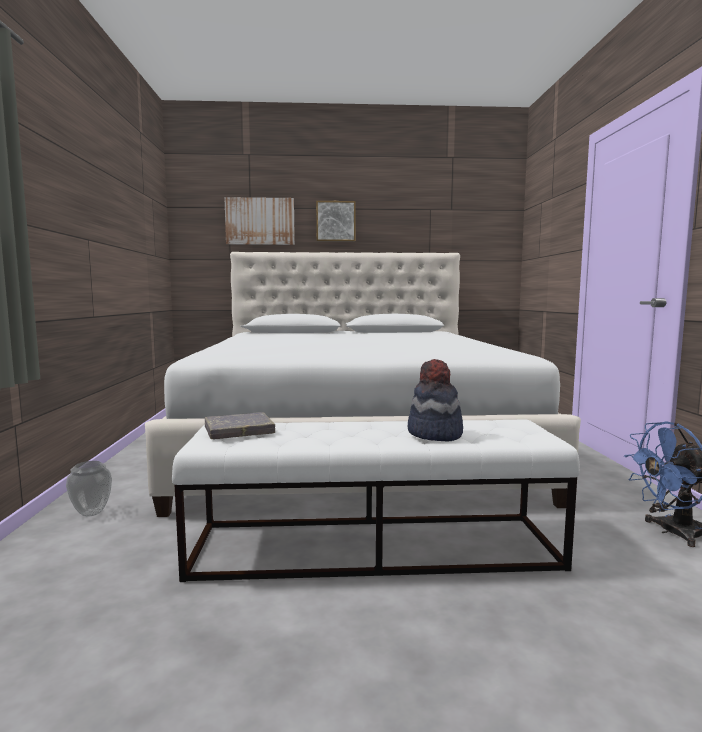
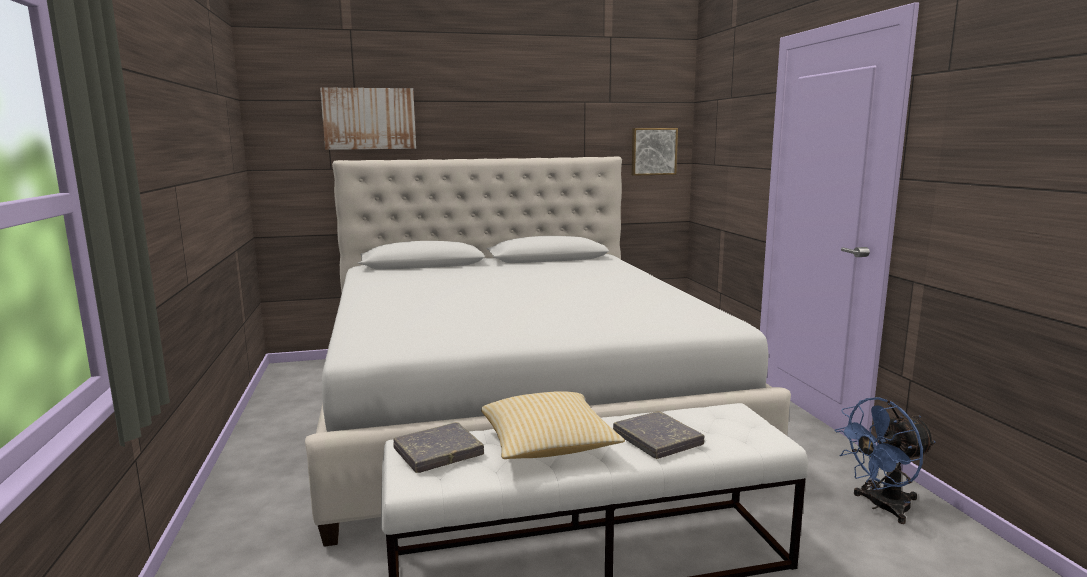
camera: 10 degrees left, 5 degrees up
vase [66,461,112,517] -> none
picture [316,201,355,242] -> picture moved to [632,128,678,176]
hat [408,359,463,442] -> grey book [613,411,704,459]
none -> pillow [481,391,625,459]

